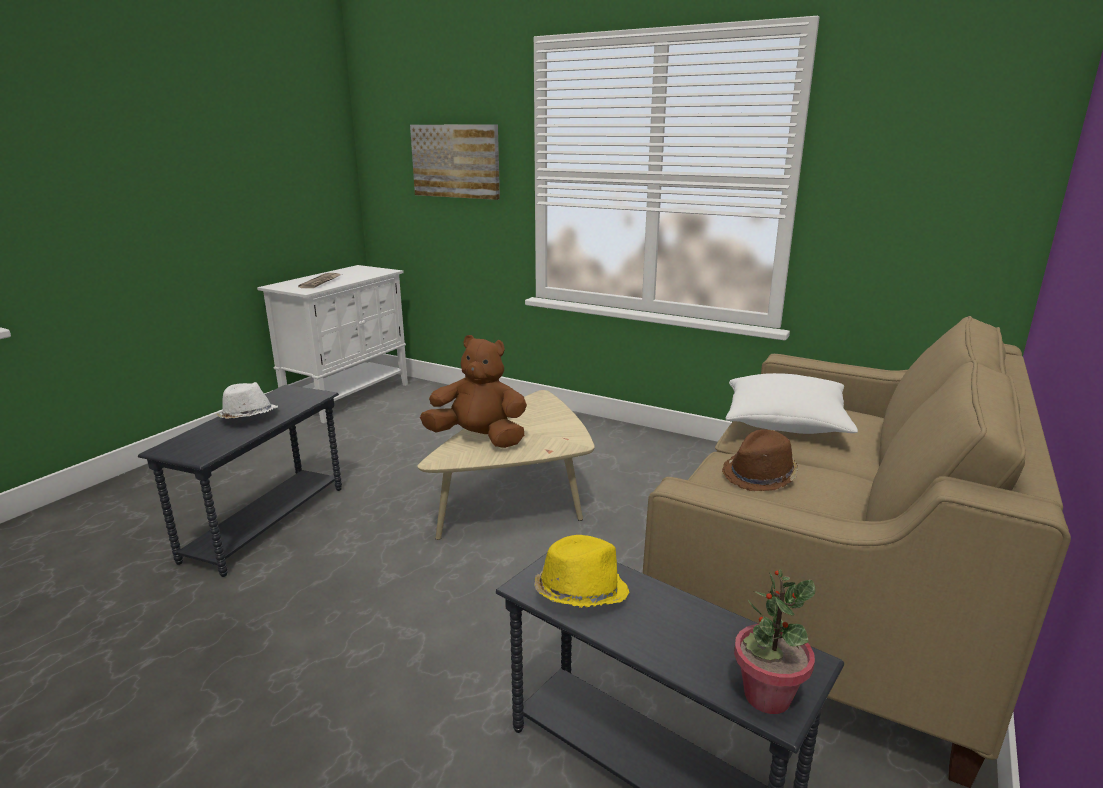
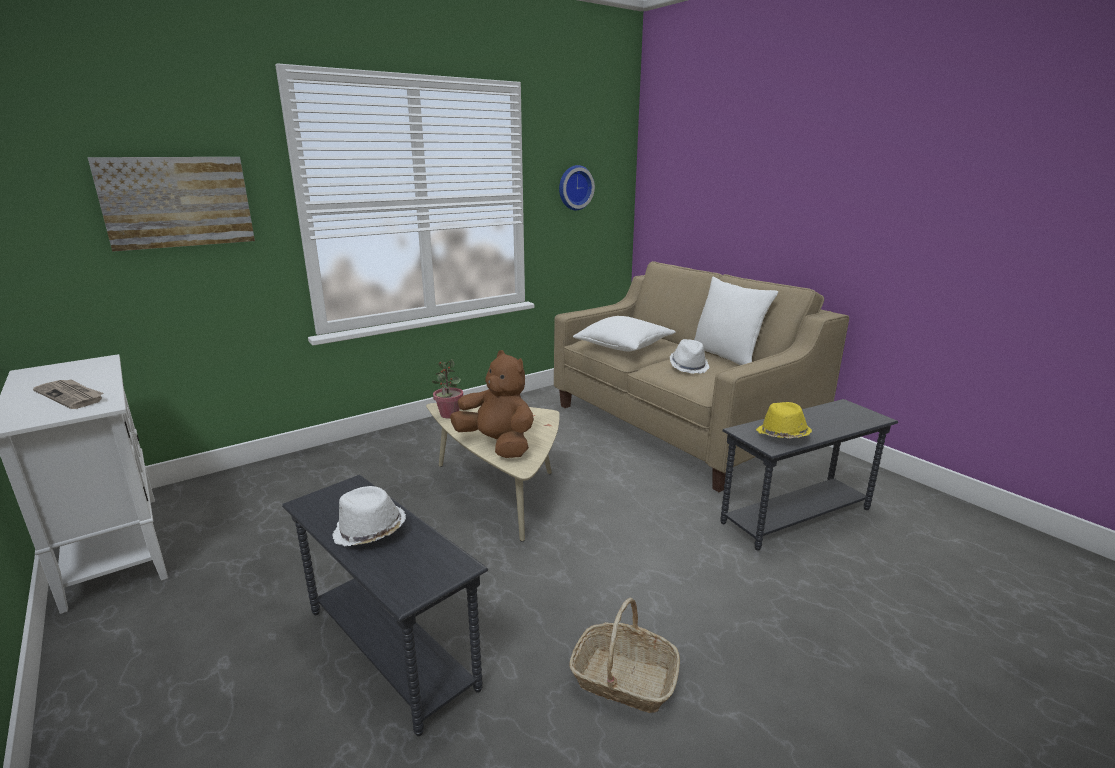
camera: 65 degrees left, 0 degrees up
brown plush toy [420,335,527,448] -> brown plush toy turned 90 degrees clockwise [450,350,534,458]
brown hat [722,429,798,491] -> white hat [670,339,710,374]
potted plant [734,569,815,714] -> potted plant moved to [432,359,463,418]
none -> wall clock [559,165,595,210]
none -> basket [569,598,680,713]
none -> white pillow [694,277,778,365]

